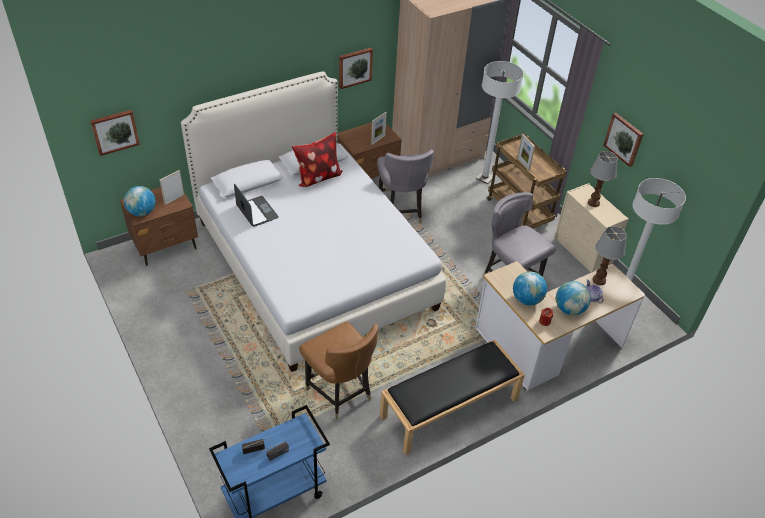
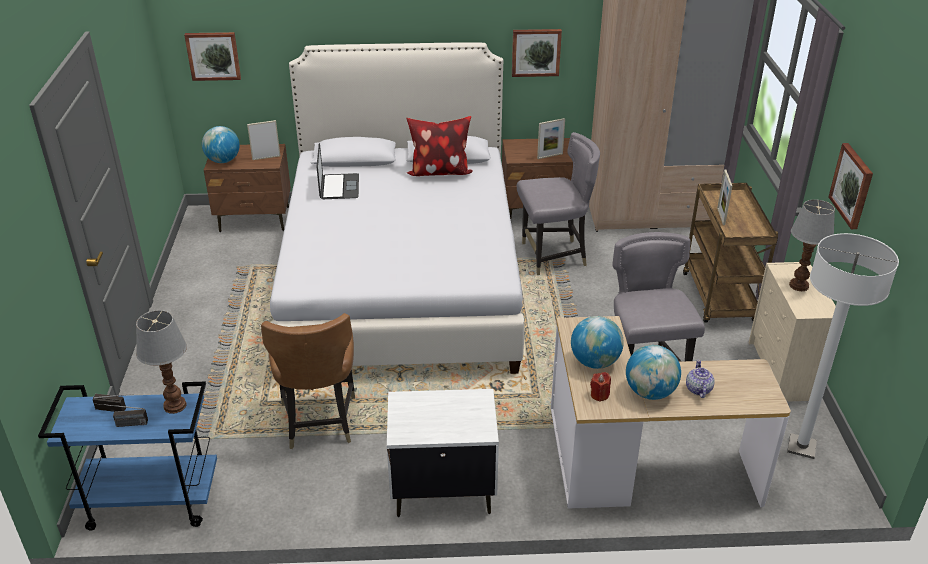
camera: 30 degrees right, 10 degrees down
grey chair [377,150,434,224] -> grey chair turned 120 degrees counterclockwise [517,132,600,275]
black bench [380,340,525,455] -> white nightstand [387,389,499,517]
white floor lamp [476,61,524,184] -> none
table lamp [592,226,627,285] -> table lamp moved to [136,310,187,414]

